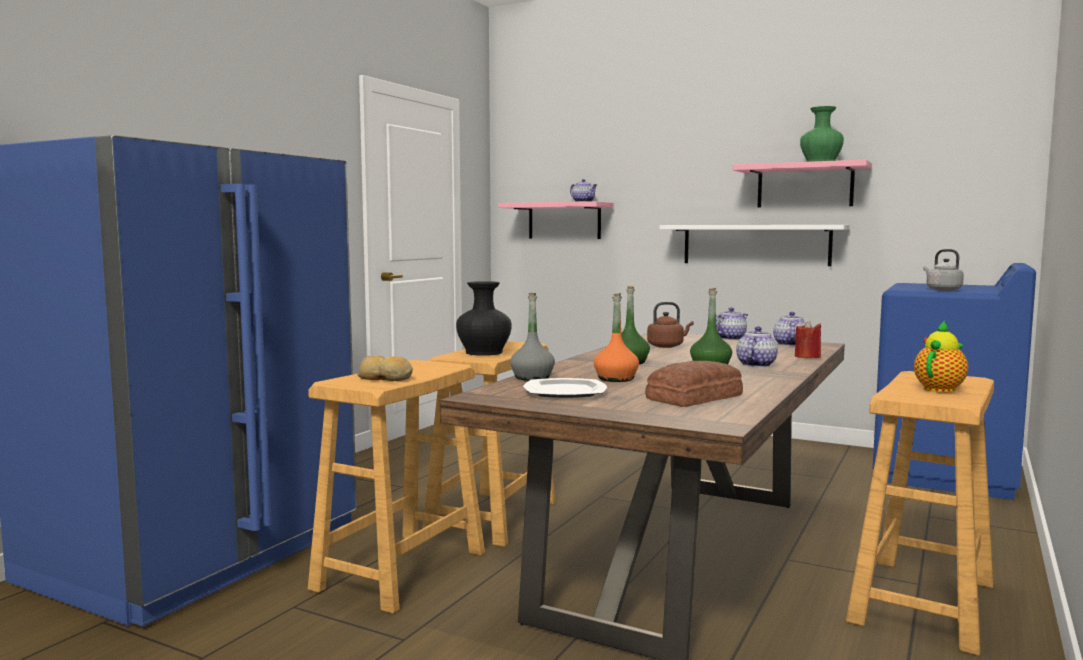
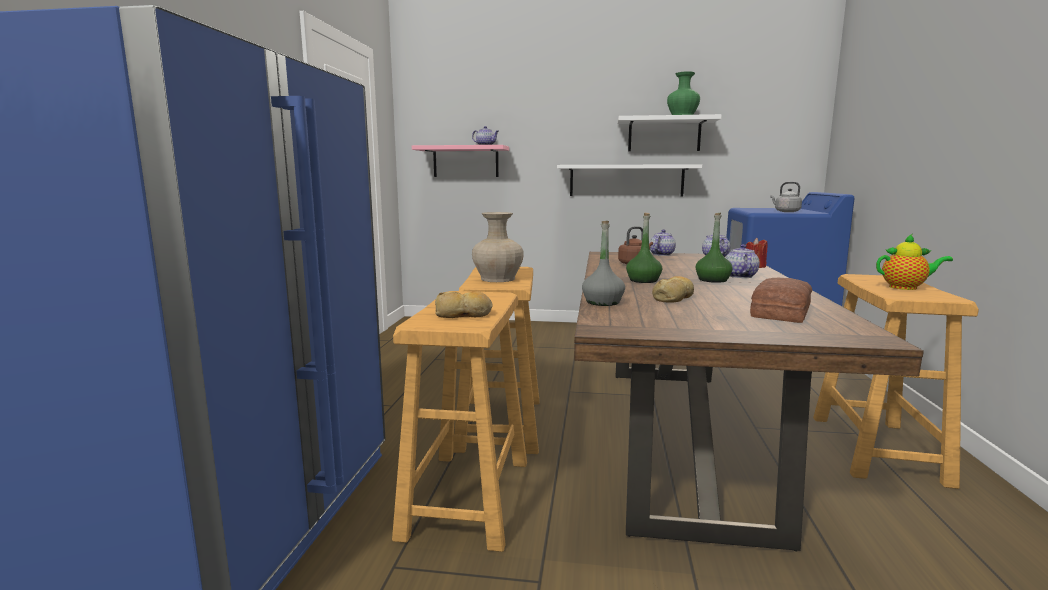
camera: 20 degrees left, 5 degrees up
black vase [456,281,512,356] -> beige vase [472,212,524,282]
plate [523,378,607,398] -> none
orange bottle [594,293,639,382] -> bread [652,276,694,303]
pink shelf [732,159,872,207] -> white shelf [618,114,722,151]
teapot [914,321,968,393] -> teapot turned 75 degrees clockwise [876,234,953,290]

